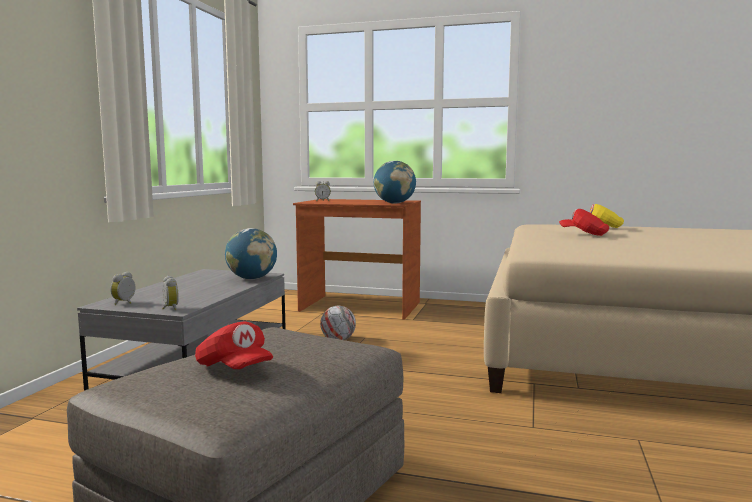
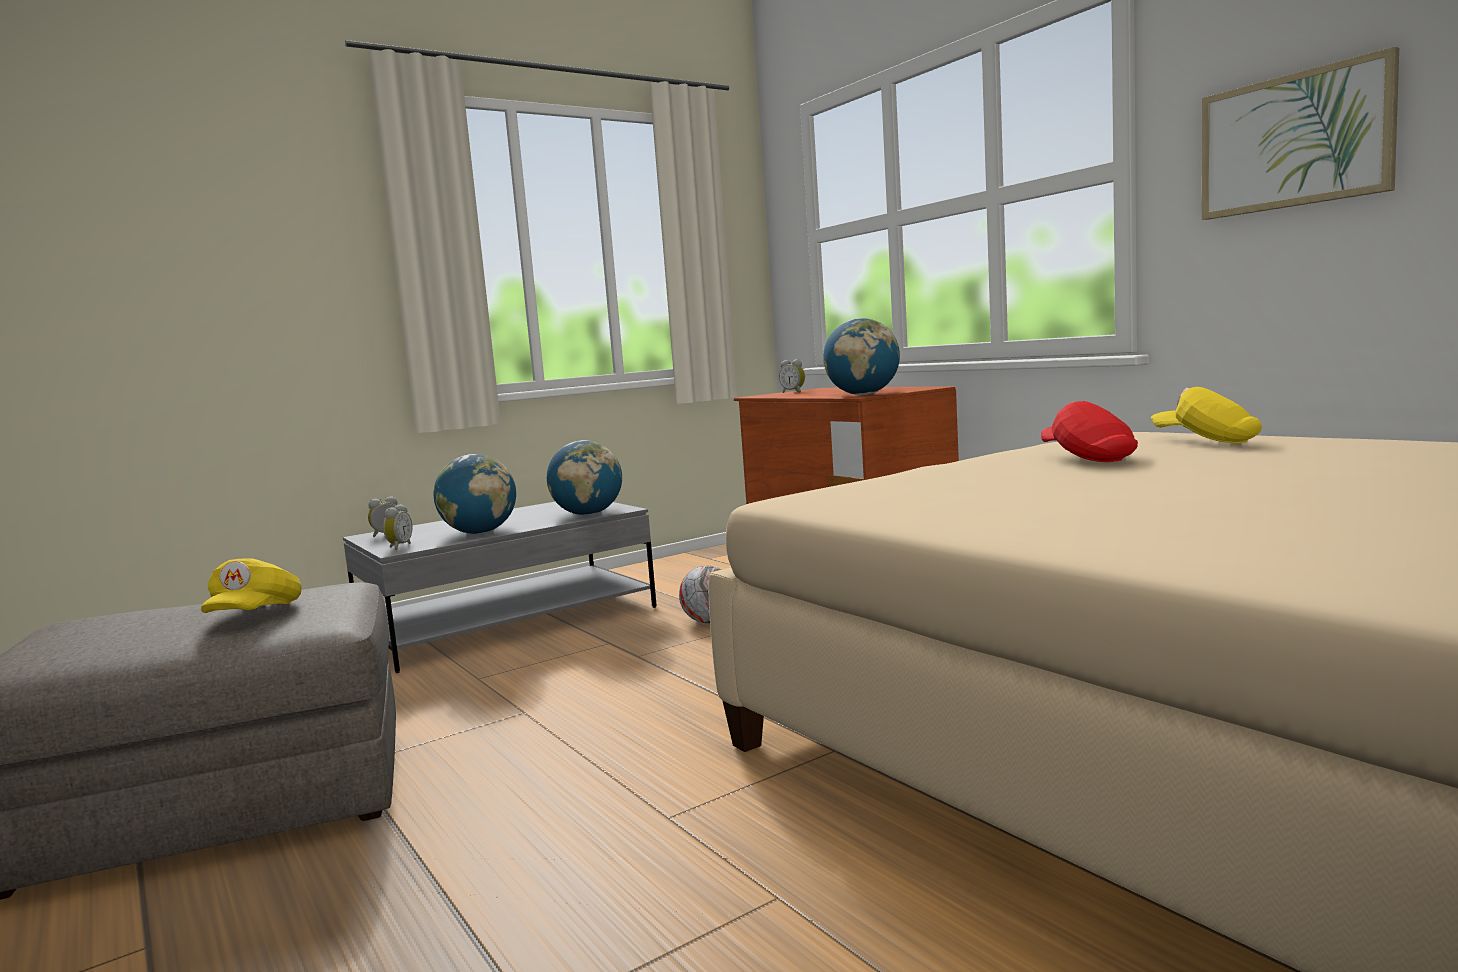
camera: 40 degrees right, 0 degrees up
red cap [195,321,273,369] -> none
none -> yellow cap [201,559,302,613]
none -> globe [434,454,516,534]
none -> picture [1202,46,1399,220]

